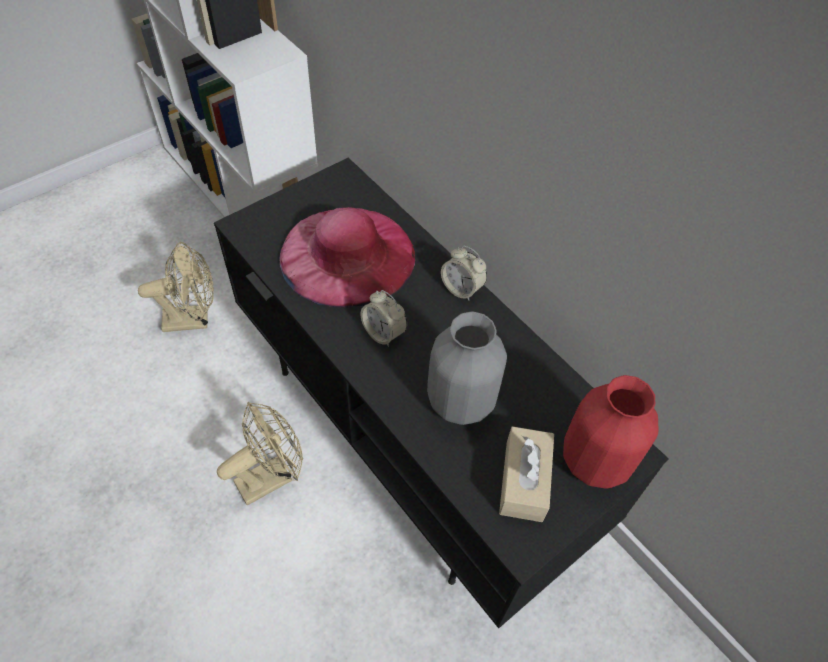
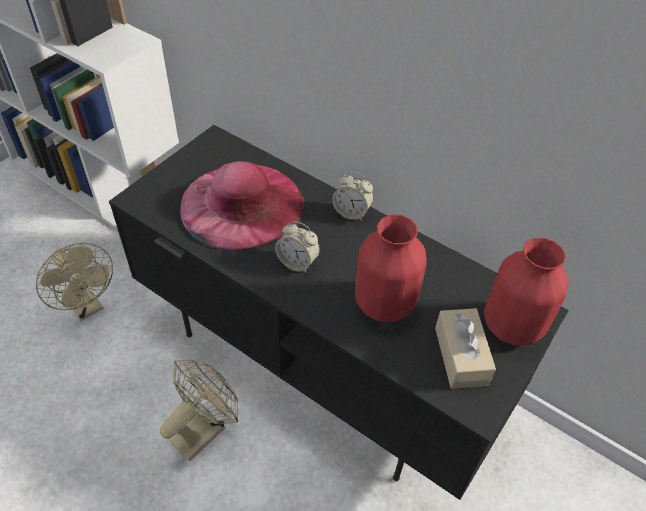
camera: 15 degrees left, 5 degrees down
beige fan [138,242,214,332] -> beige fan turned 75 degrees clockwise [36,243,113,321]
grey vase [427,311,507,425] -> red vase [355,215,427,322]

